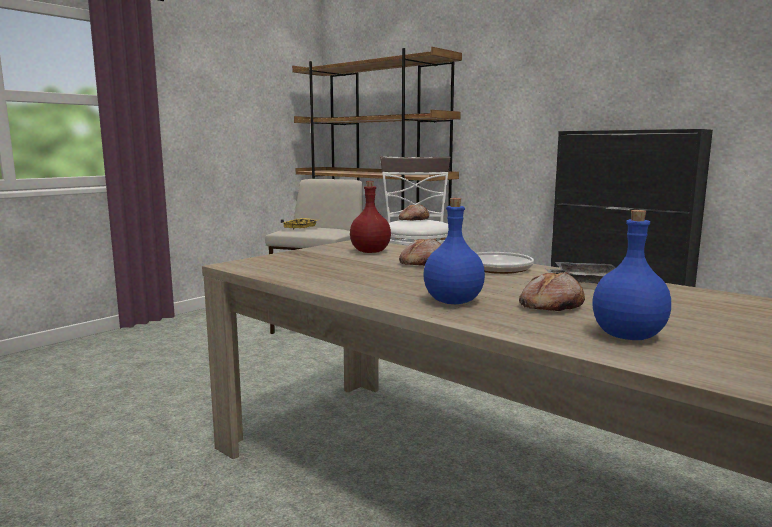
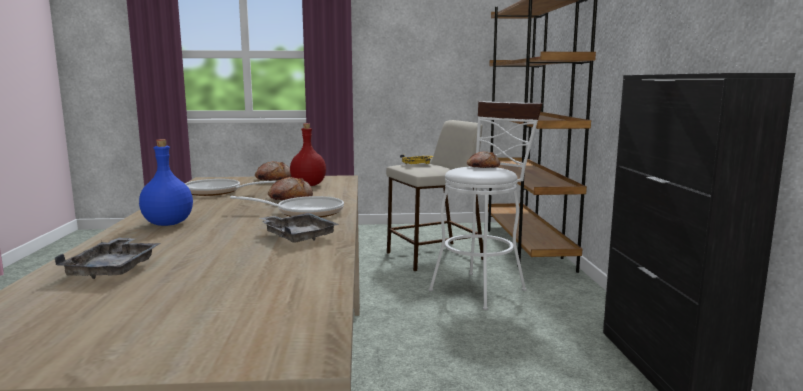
camera: 45 degrees right, 0 degrees up
bread [519,272,585,311] -> bread moved to [255,161,291,180]
blue bottle [592,210,671,340] -> grey tray [55,237,161,279]
none -> frying pan [185,179,276,196]

